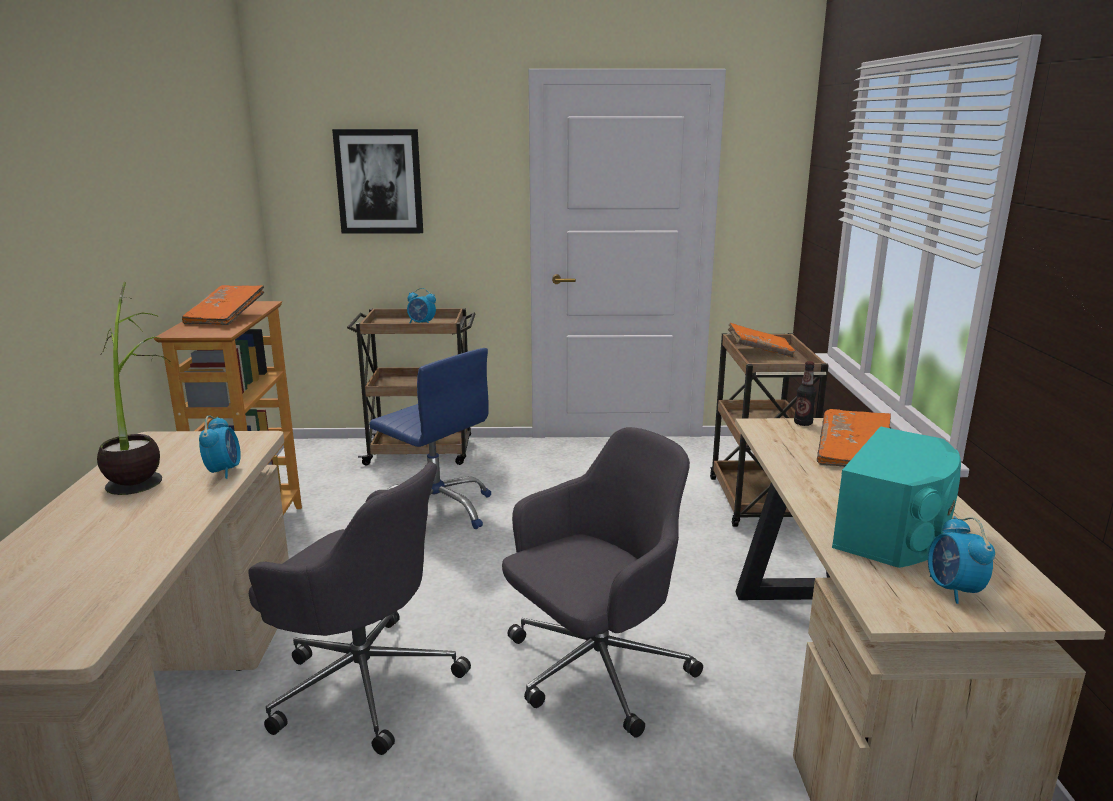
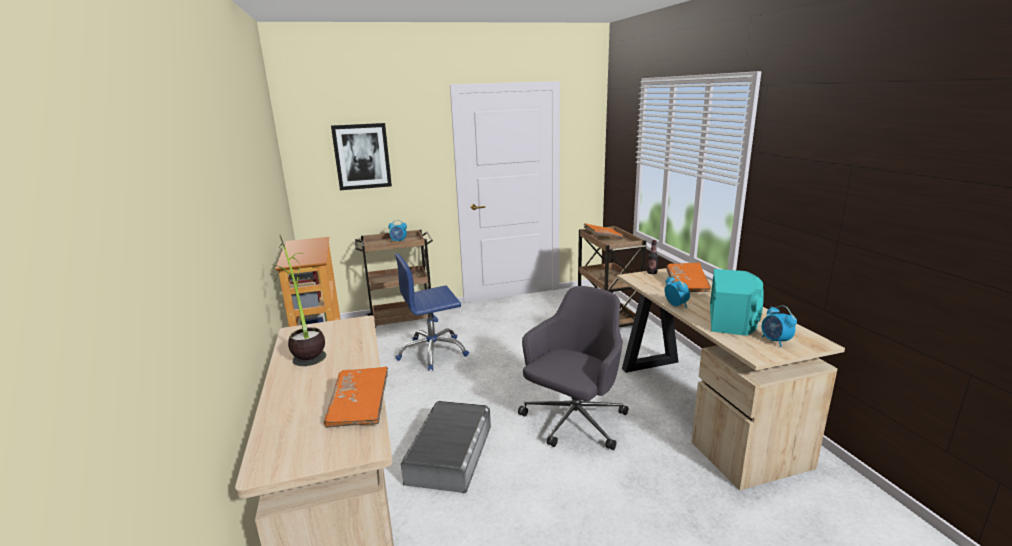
camera: 15 degrees left, 0 degrees up
orange book [182,285,264,325] -> orange book moved to [324,367,388,428]
alarm clock [199,416,241,479] -> alarm clock moved to [665,276,690,308]
grey office chair [248,462,471,755] -> grey storage box [401,401,491,493]
blue office chair [369,348,491,529] -> blue office chair turned 135 degrees clockwise [395,253,469,371]

